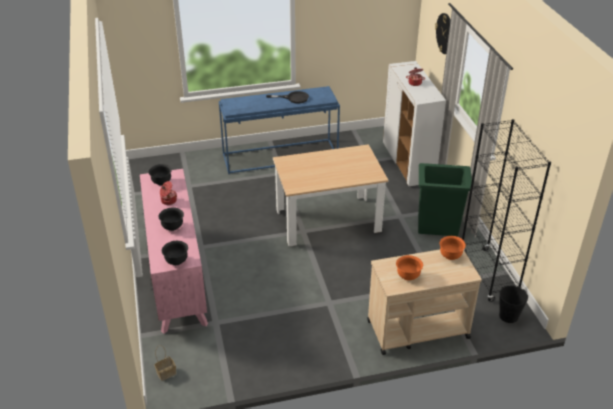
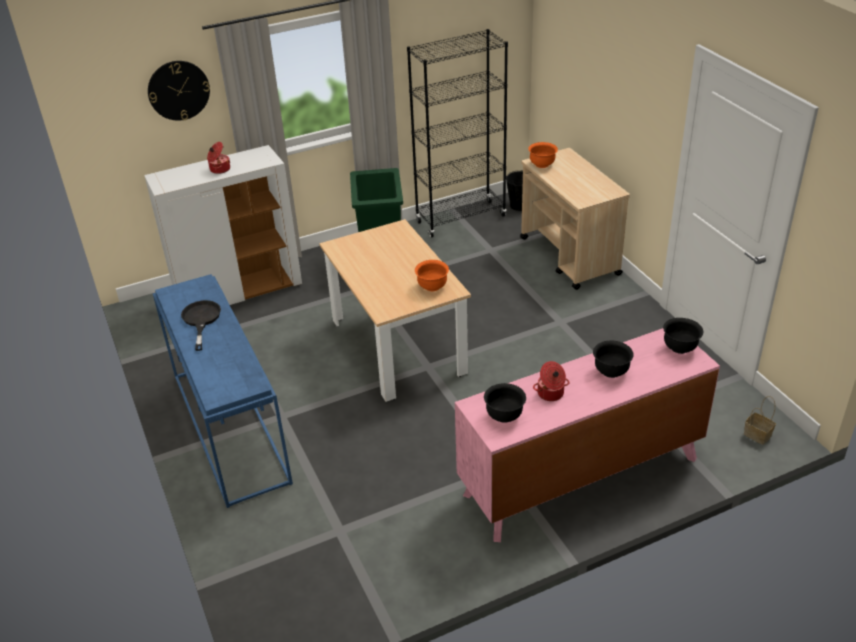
camera: 100 degrees left, 0 degrees up
orange bowl [396,255,423,281] -> orange bowl moved to [415,260,449,291]

